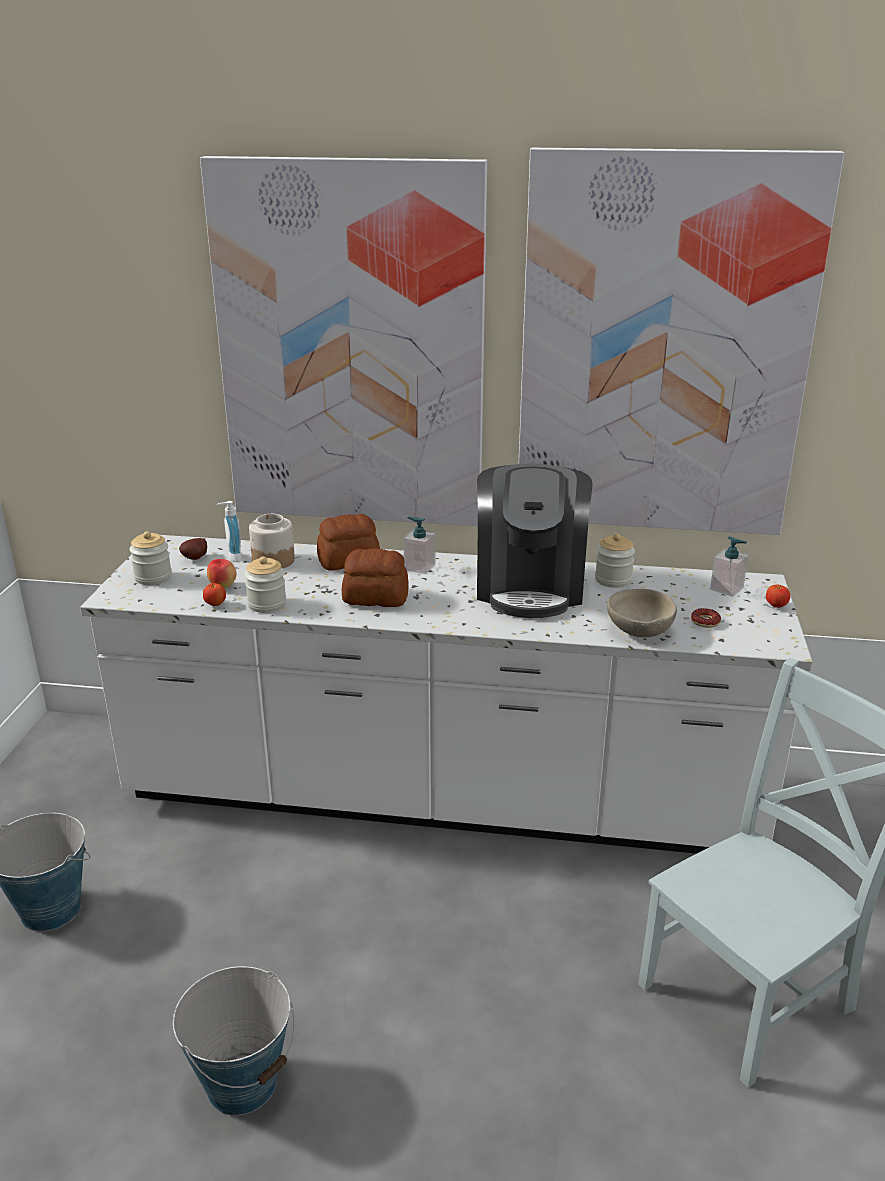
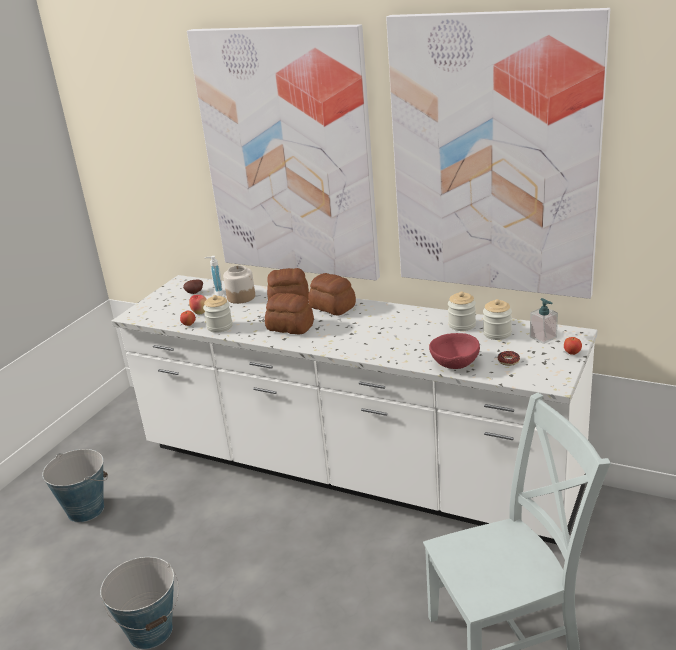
camera: 20 degrees right, 0 degrees up
jar [130,531,172,585] -> jar moved to [483,299,512,340]
soap dispenser [403,517,435,574] -> bread [308,273,356,315]
coffee machine [477,464,593,618] -> none
beige bowl [607,589,677,637] -> red bowl [429,333,480,369]

